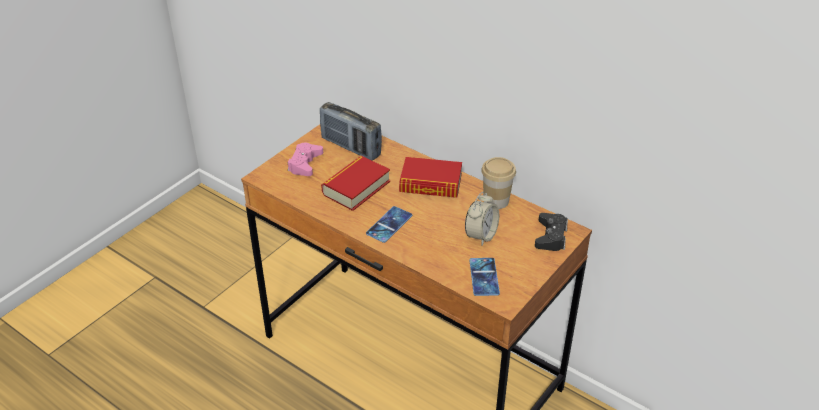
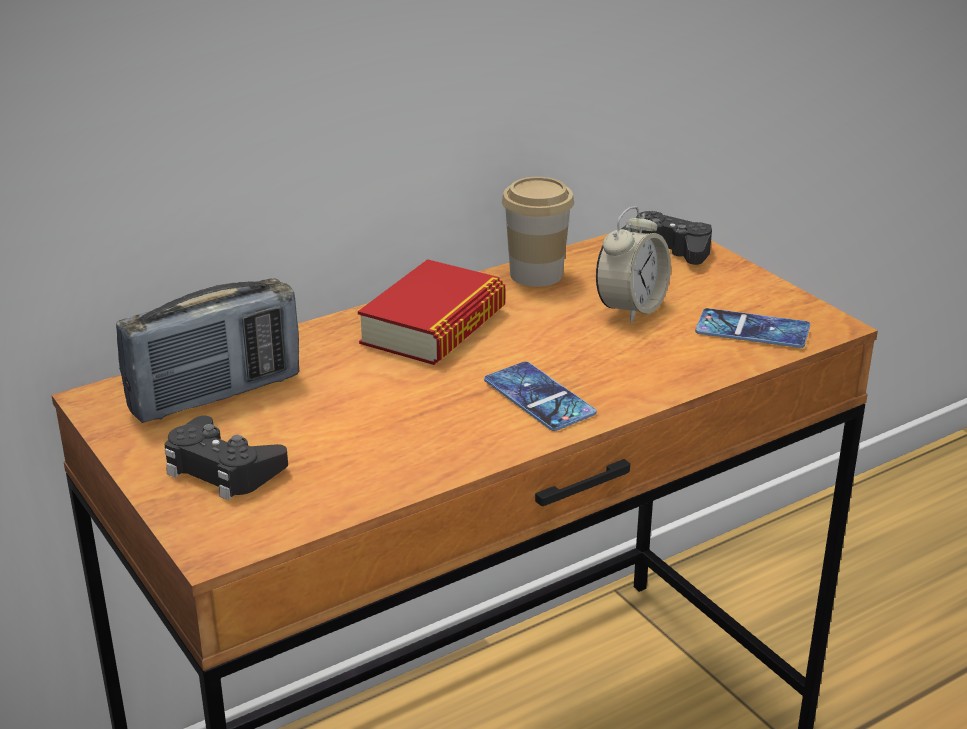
camera: 70 degrees left, 10 degrees down
pink game controller [288,143,323,176] -> black game controller [164,416,288,500]
book [321,155,390,211] -> none
alarm clock [465,192,499,245] -> alarm clock turned 75 degrees clockwise [596,206,671,323]

